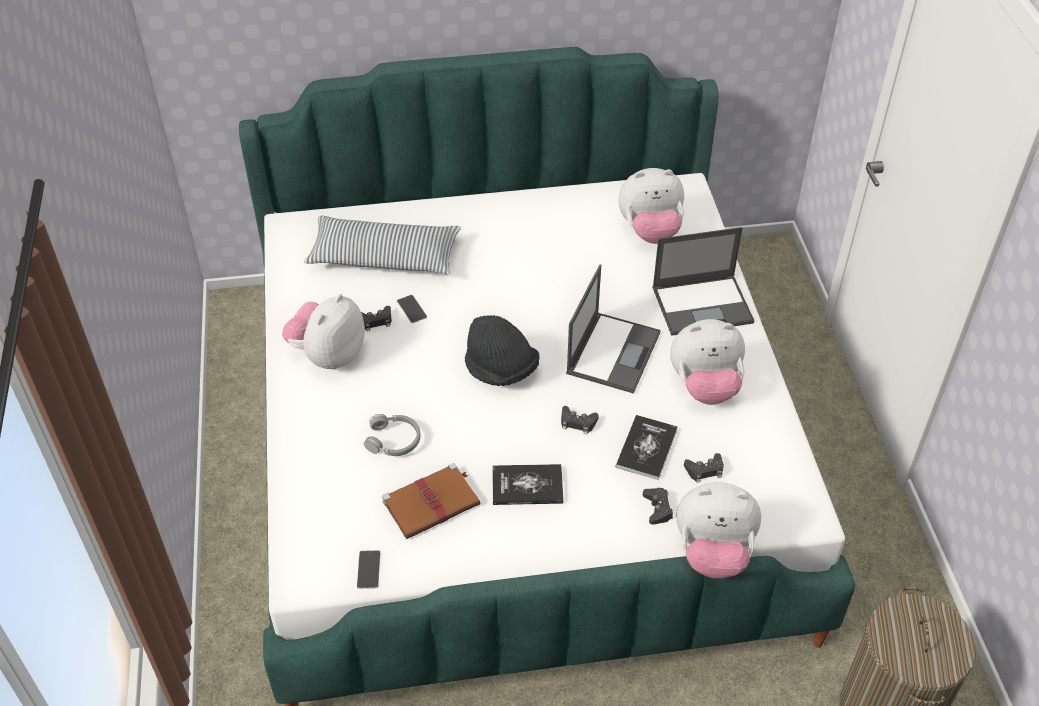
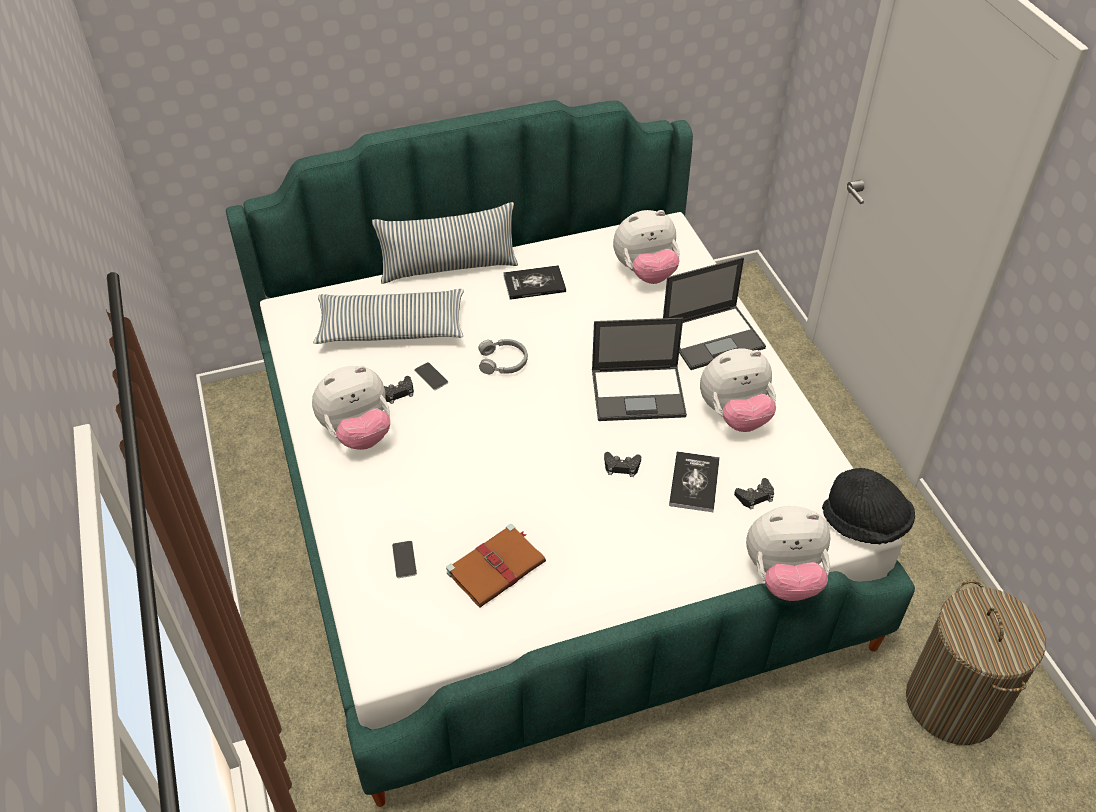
camera: 10 degrees left, 0 degrees up
plush toy [282,294,365,369] -> plush toy turned 135 degrees counterclockwise [312,366,390,450]
phone [357,550,380,589] -> phone moved to [392,541,417,578]
grey headphones [364,414,420,456] -> grey headphones moved to [478,339,528,374]
black hat [465,315,540,386] -> black hat moved to [822,468,915,544]
book [492,464,564,505] -> book moved to [503,265,566,300]
laptop [566,264,661,394] -> laptop turned 75 degrees clockwise [592,318,687,421]
black game controller [643,488,673,525] -> none
none -> pillow [372,202,518,284]

